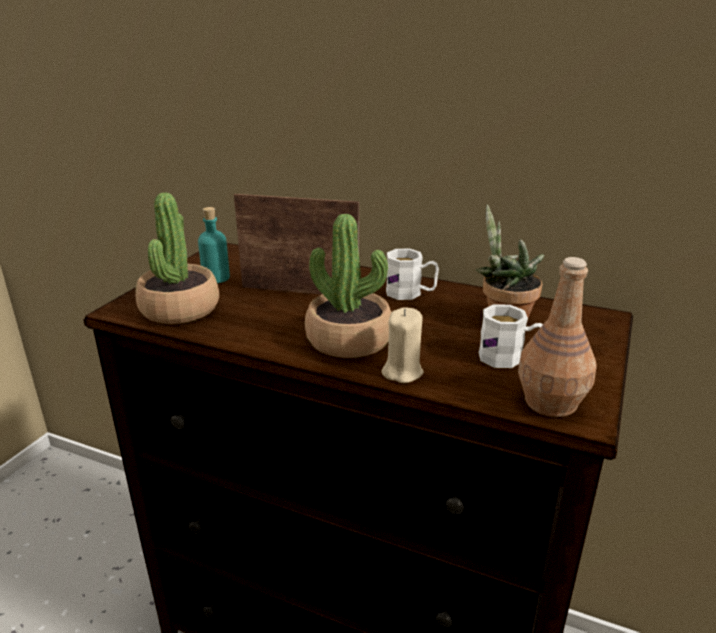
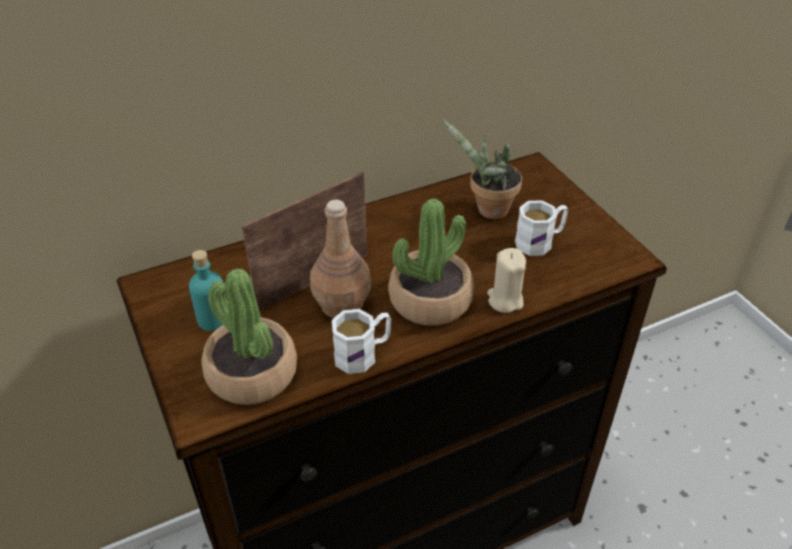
camera: 50 degrees left, 15 degrees up
white mug [386,249,439,300] -> white mug moved to [332,309,391,374]
brown bottle [518,257,597,417] -> brown bottle moved to [310,200,371,318]

